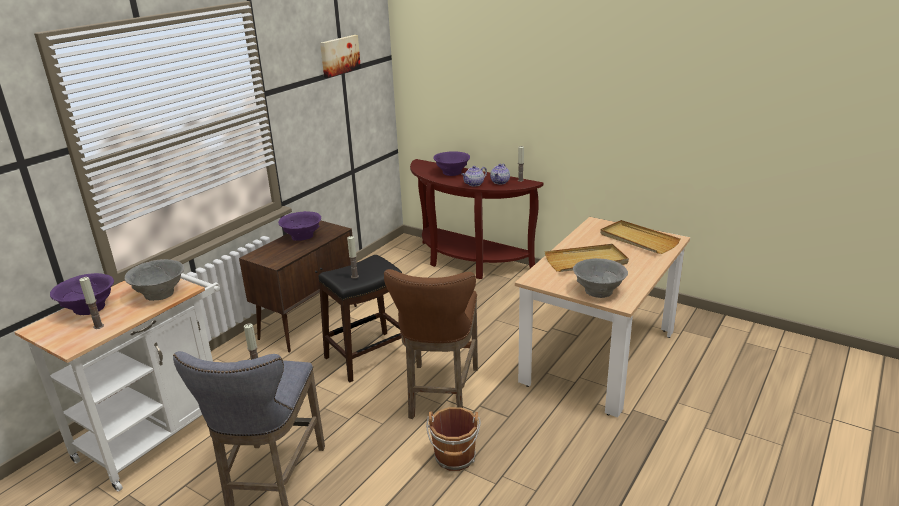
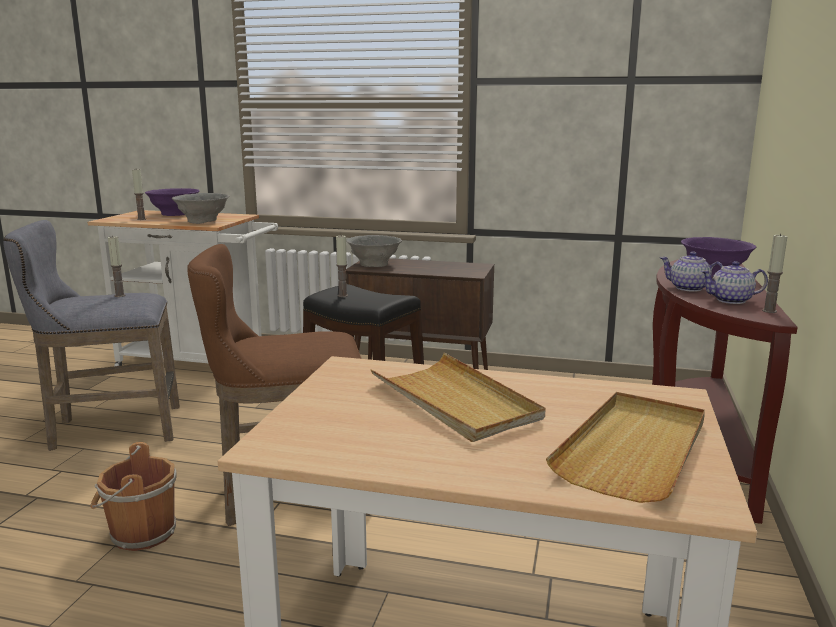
camera: 70 degrees right, 10 degrees down
purple bowl [278,211,321,241] -> none
picture [320,35,361,78] -> none
grey bowl [573,258,628,298] -> grey bowl moved to [346,235,402,267]

